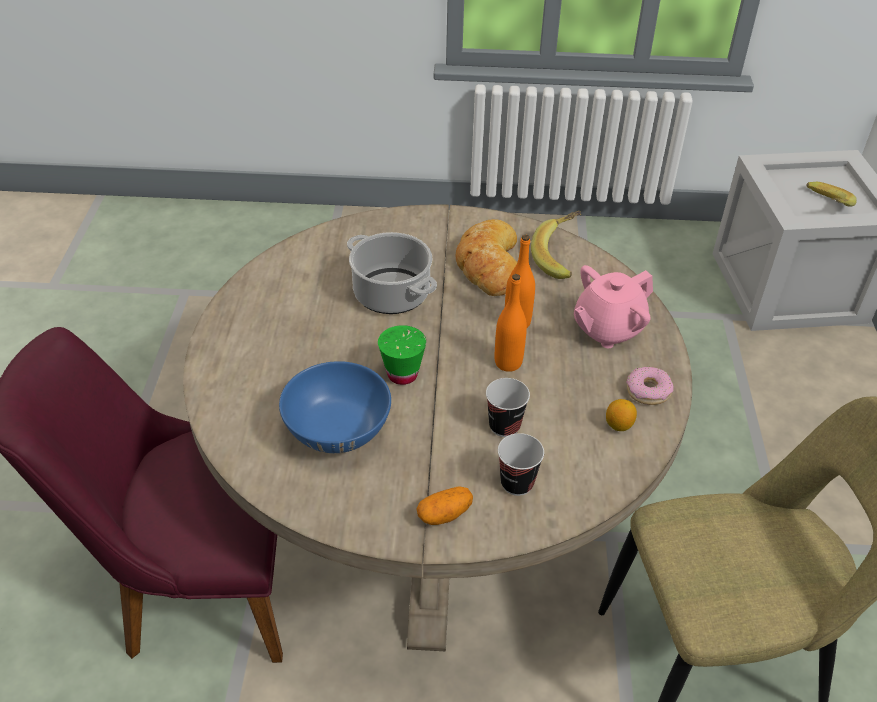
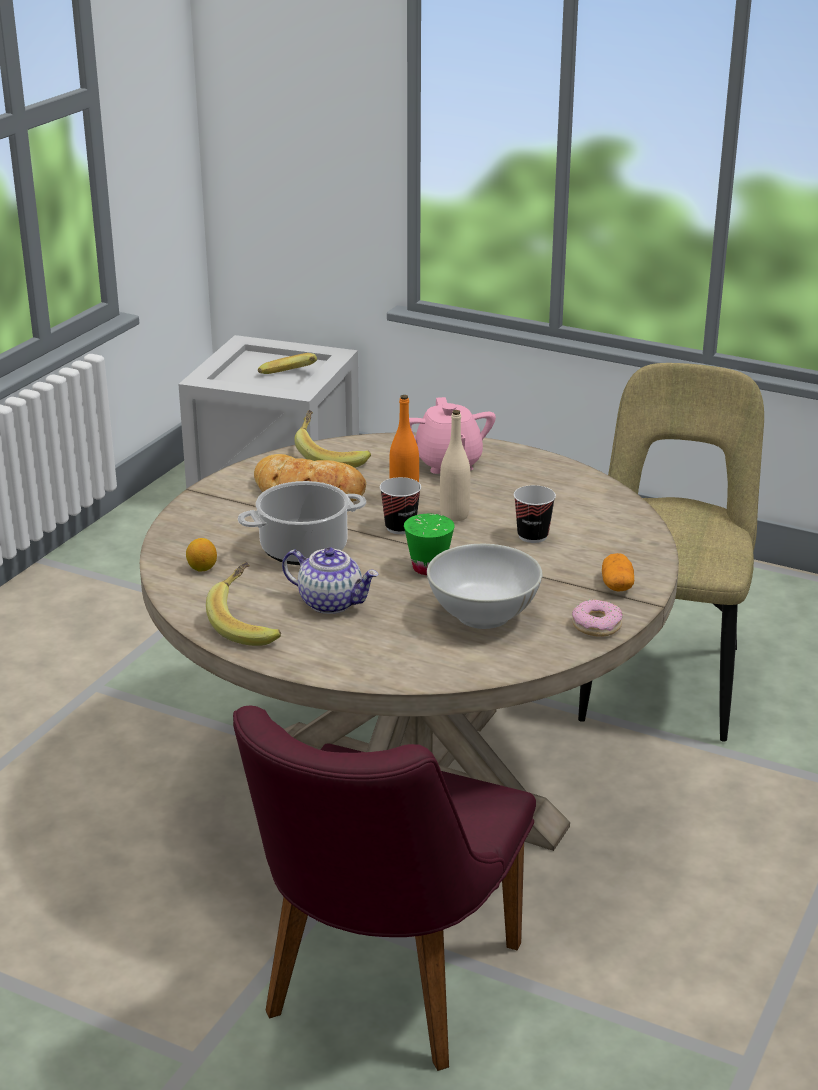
camera: 65 degrees left, 15 degrees down
blue bowl [279,361,391,453] -> white bowl [427,544,543,629]
orange bottle [495,274,527,372] -> beige bottle [440,410,470,522]
cup [498,433,544,496] -> cup moved to [380,477,421,534]
lemon [606,399,637,431] -> lemon moved to [186,538,217,572]
donut [627,367,674,405] -> donut moved to [572,599,623,637]
none -> banana [206,562,281,646]
none -> teapot [282,547,379,614]

